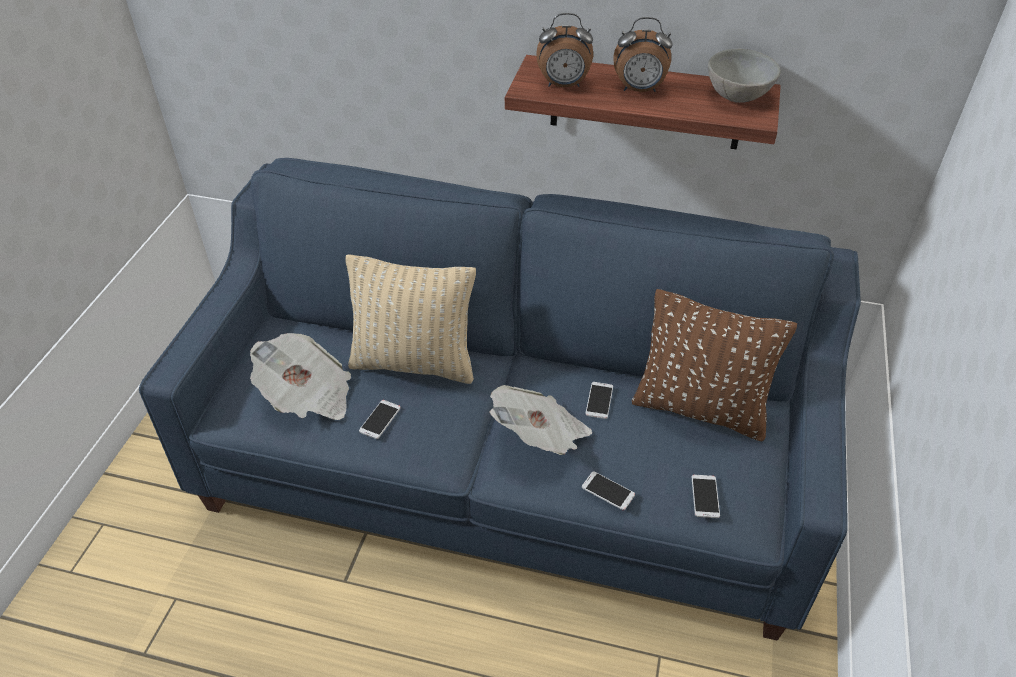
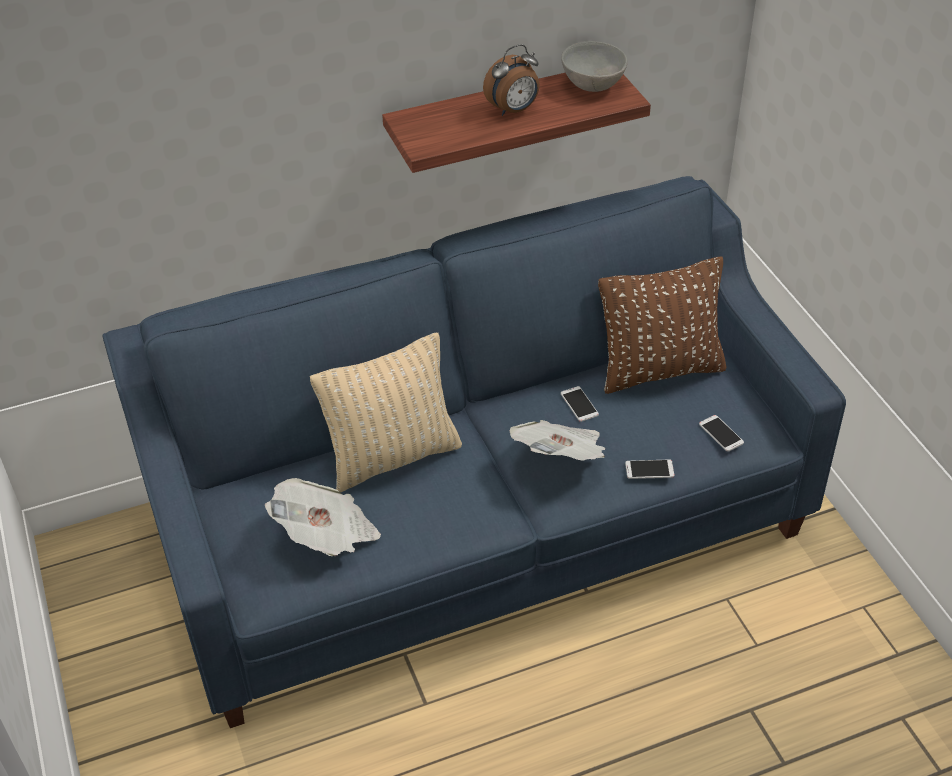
camera: 35 degrees left, 0 degrees up
phone [359,400,401,439] -> none
alarm clock [536,13,593,87] -> none

